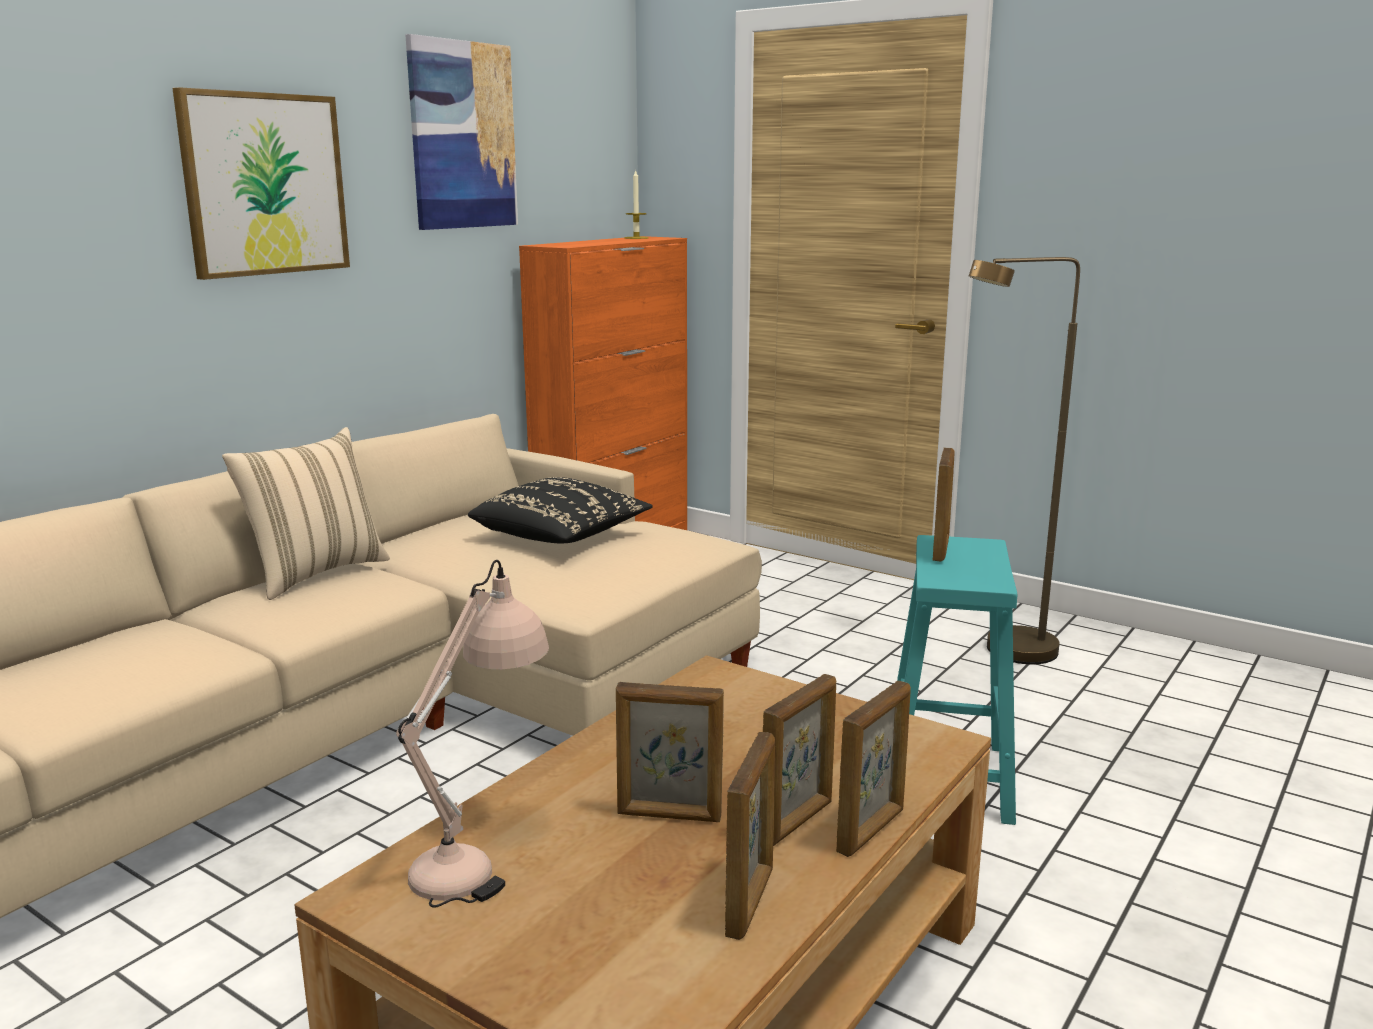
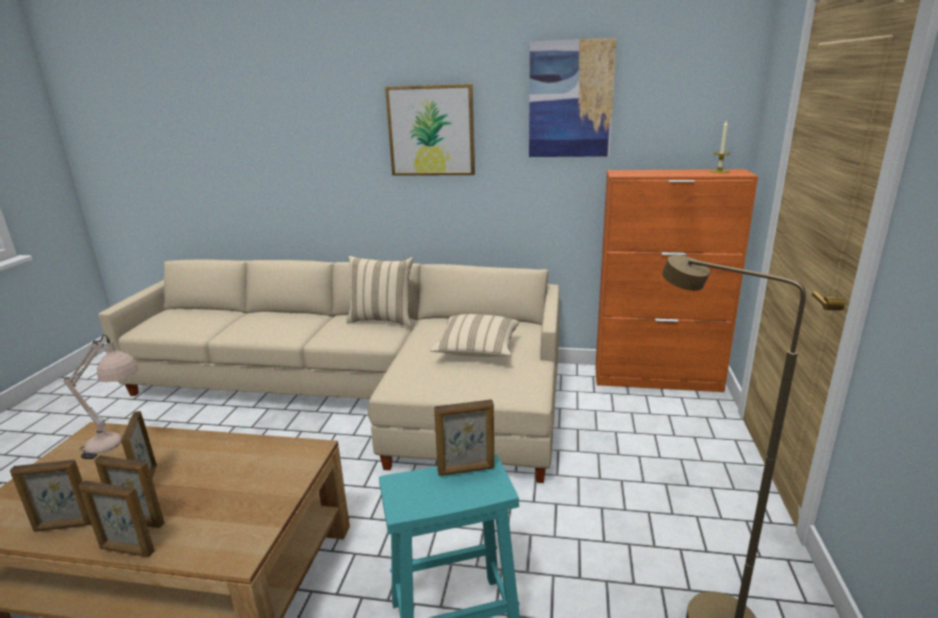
camera: 65 degrees right, 5 degrees up
black pillow [468,477,653,543] -> beige pillow [430,314,519,357]

